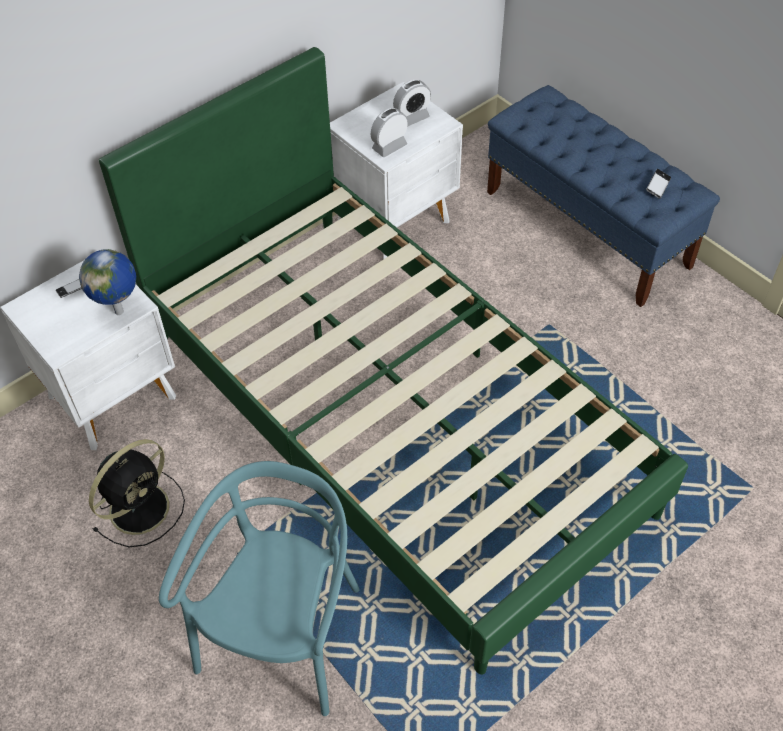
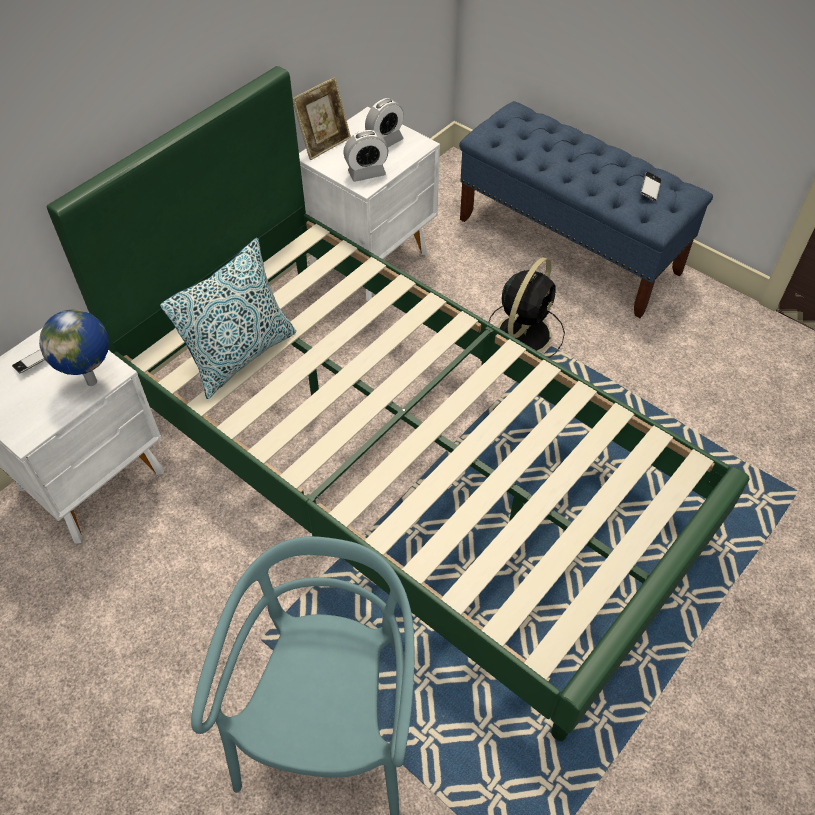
camera: 10 degrees left, 0 degrees up
black fan [89,439,185,547] -> black fan moved to [489,257,565,358]
alarm clock [371,108,408,157] -> alarm clock turned 150 degrees counterclockwise [343,130,388,182]
none -> pillow [160,238,296,399]
none -> picture frame [293,77,351,160]

